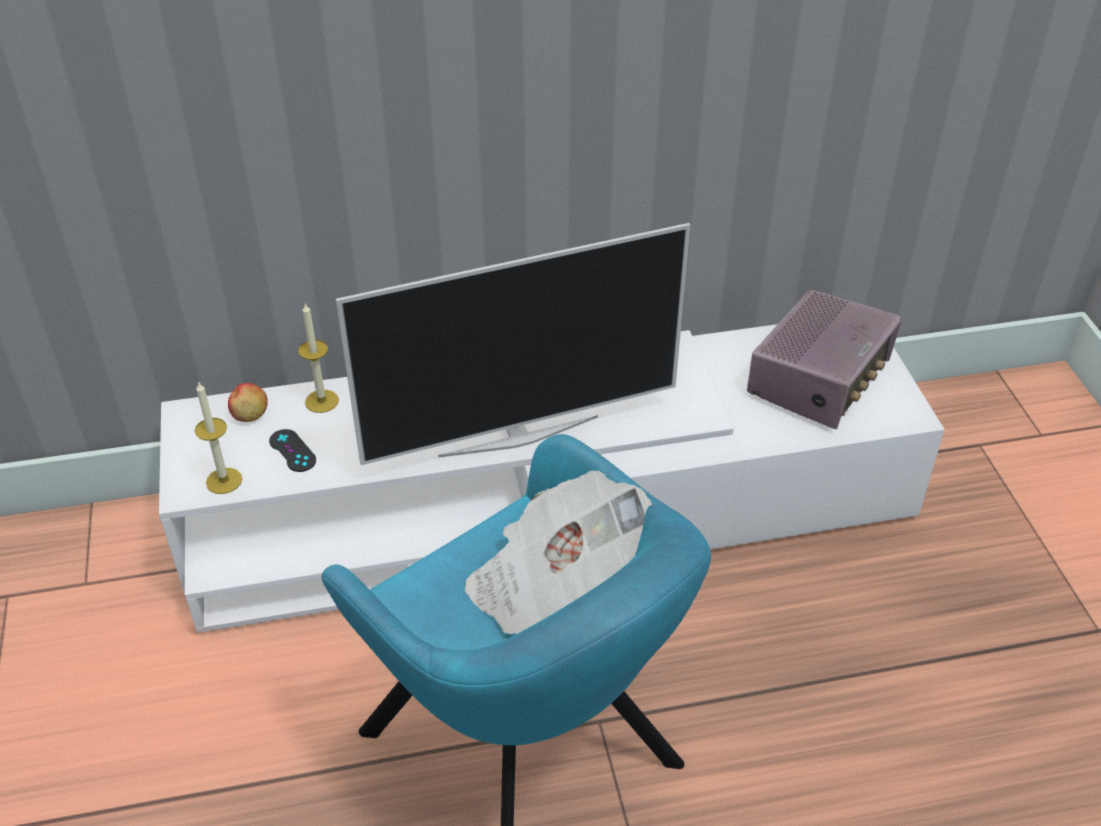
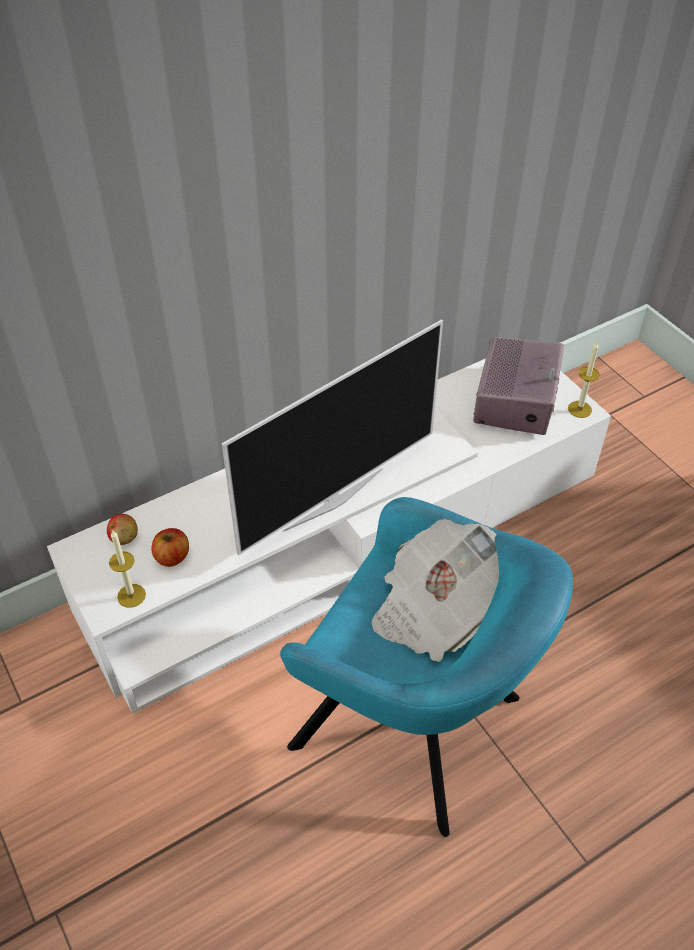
camera: 20 degrees left, 5 degrees up
black game controller [269,429,316,472] -> apple [151,528,189,567]
candle [298,303,339,413] -> candle moved to [568,342,600,418]

